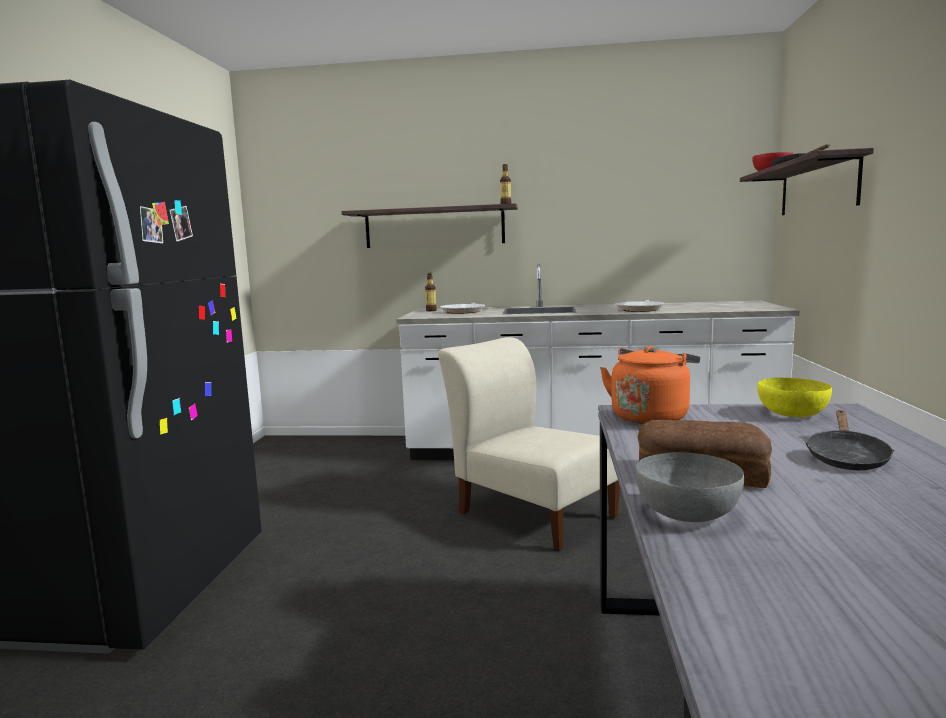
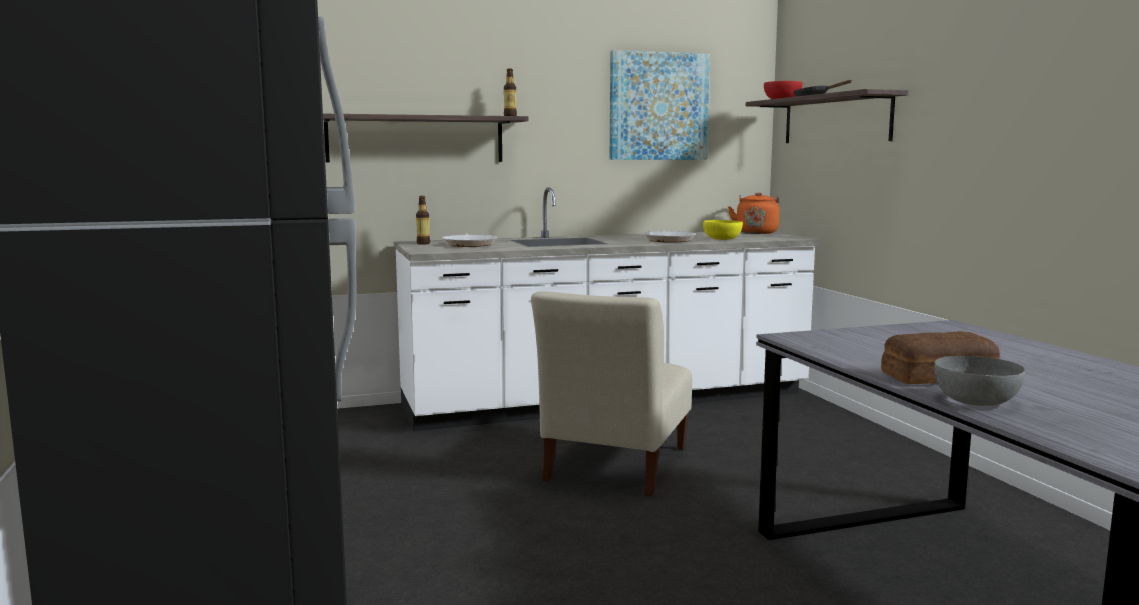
camera: 25 degrees left, 0 degrees up
beige chair [438,337,620,550] -> beige chair turned 90 degrees counterclockwise [531,291,692,496]
orange kettle [600,346,700,424] -> orange kettle moved to [728,192,779,234]
yellow bowl [757,377,832,417] -> yellow bowl moved to [703,220,743,240]
black frying pan [805,410,894,470] -> none
none -> picture [610,50,710,160]

